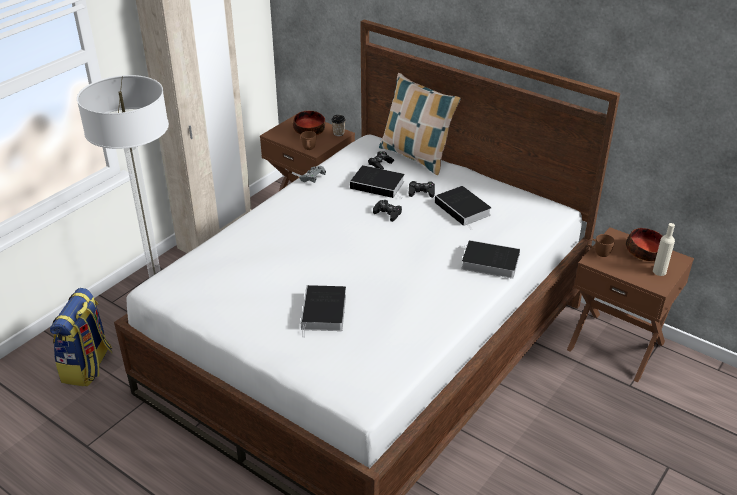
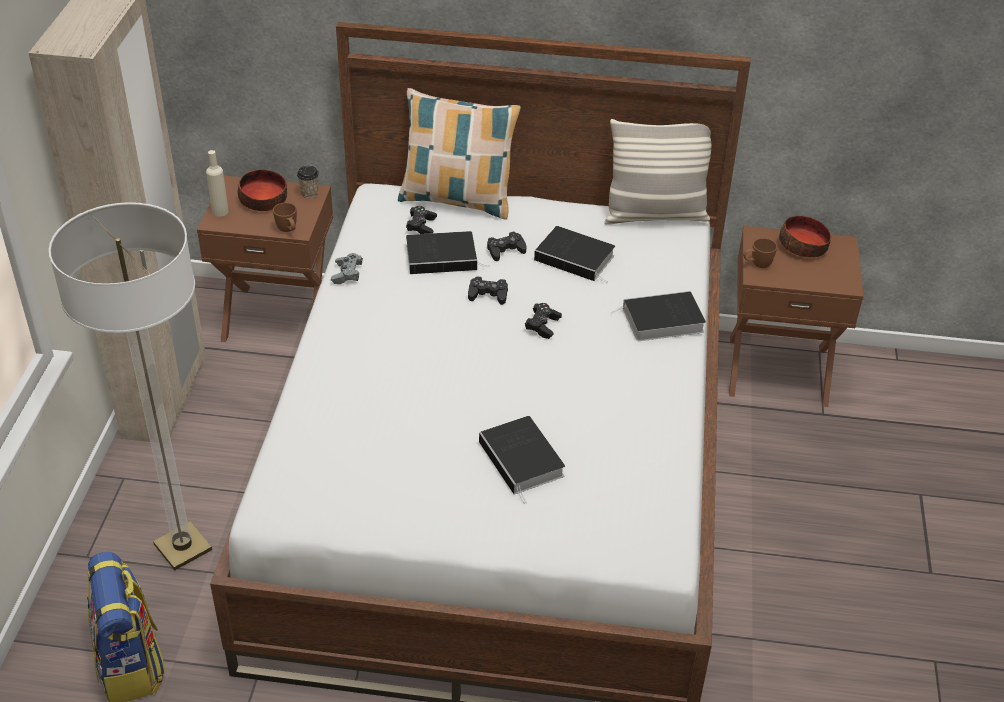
camera: 30 degrees left, 5 degrees up
beige bottle [653,223,675,276] -> beige bottle moved to [206,150,229,217]
none -> black game controller [525,303,562,339]
none -> pillow [604,119,711,225]

